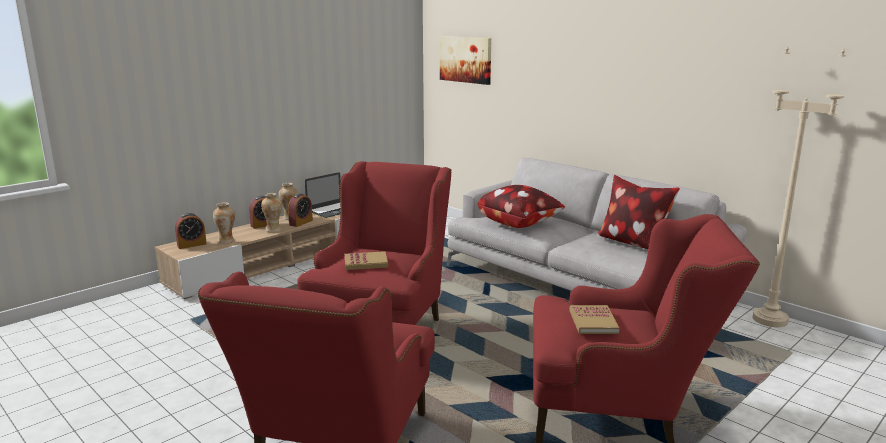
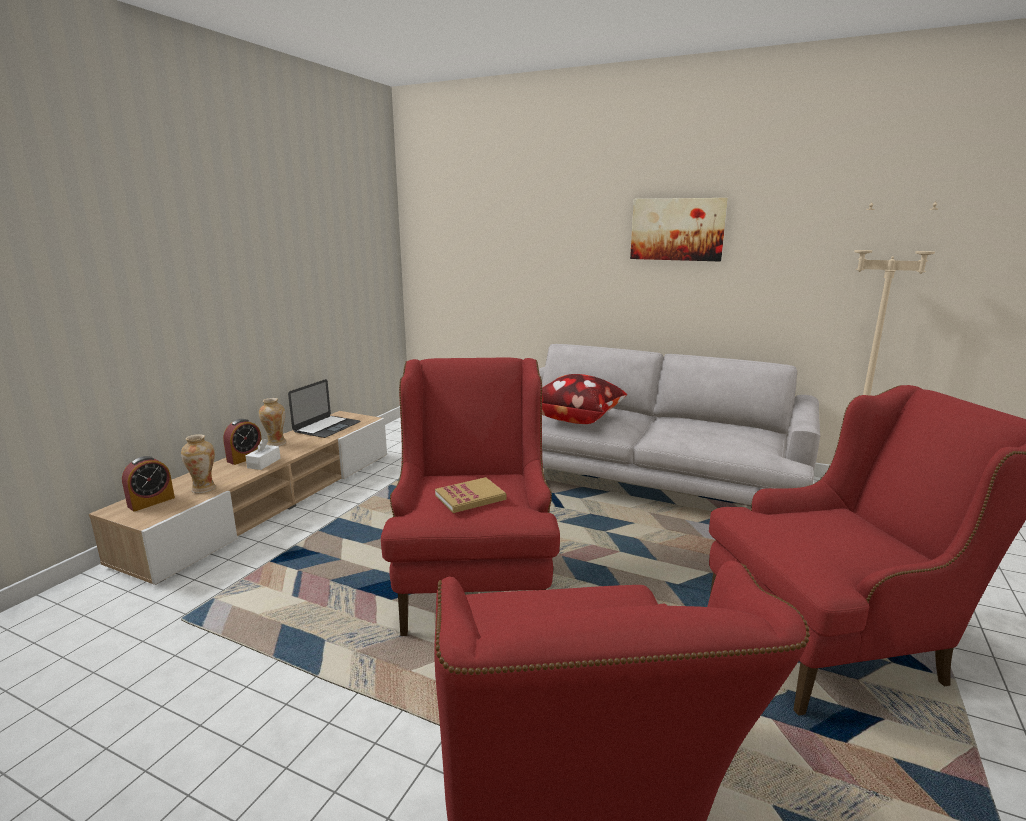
camera: 20 degrees left, 0 degrees up
vase [261,193,282,232] -> white tissue box [245,439,281,470]
alarm clock [288,194,313,227] -> none
picture [440,36,491,85] -> picture moved to [630,198,728,261]
book [569,305,619,334] -> none
pillow [597,175,680,249] -> none

